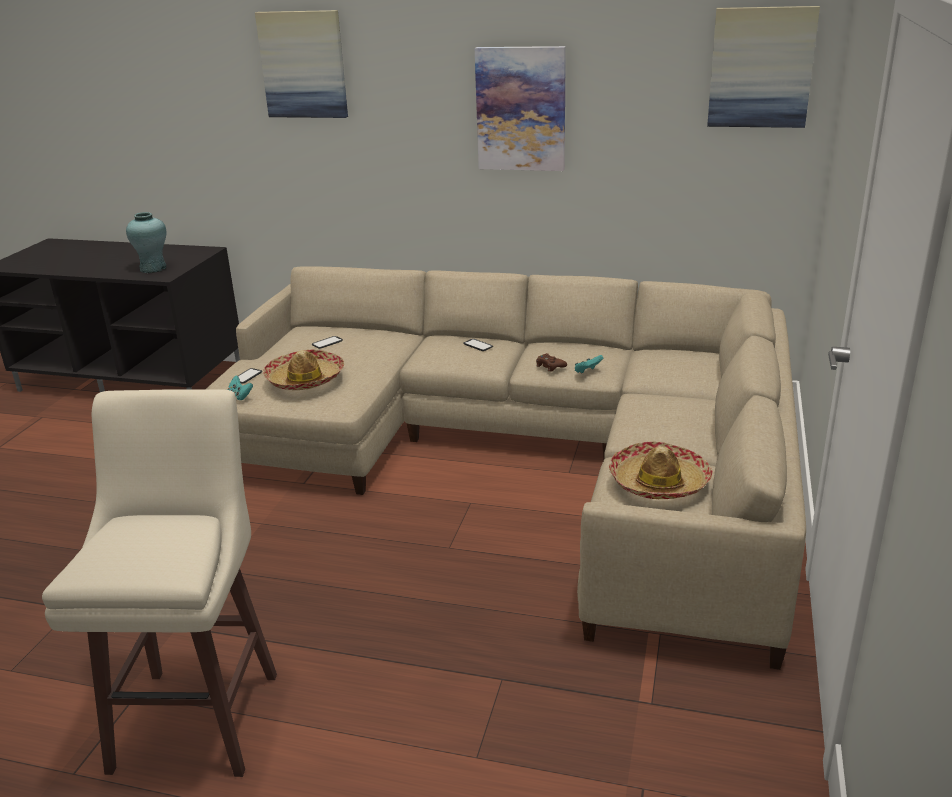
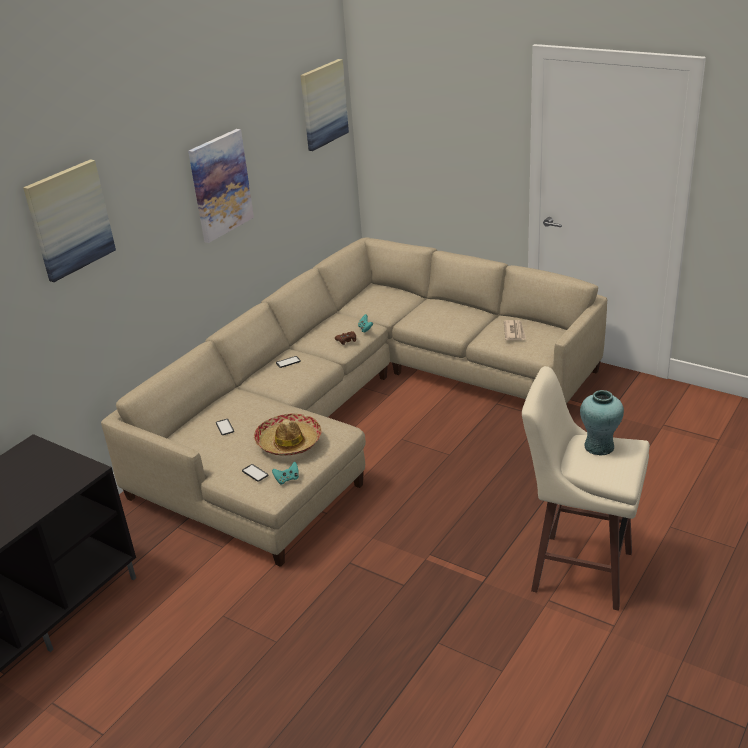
camera: 70 degrees left, 5 degrees up
turquoise vase [126,212,167,273] -> turquoise vase moved to [580,390,624,456]
hat [609,441,712,499] -> newspaper [504,320,526,340]

